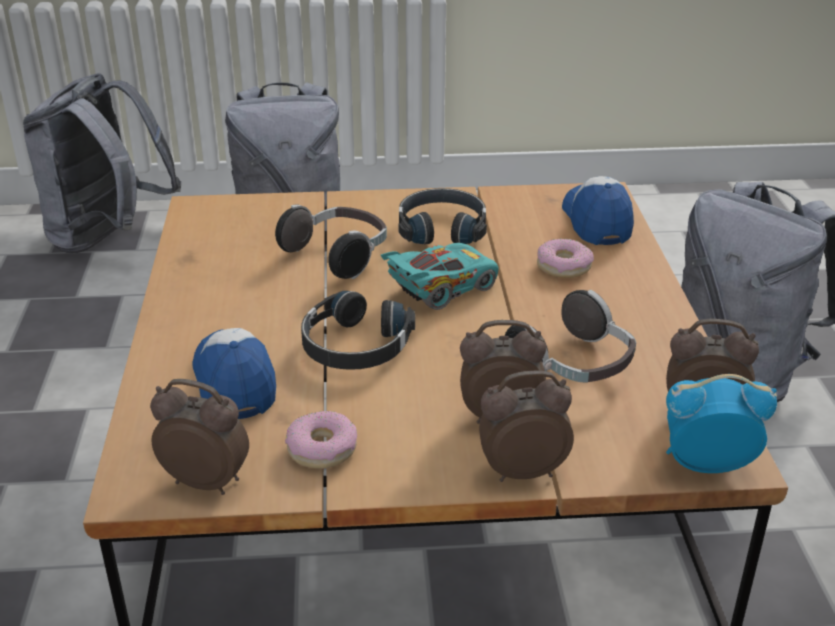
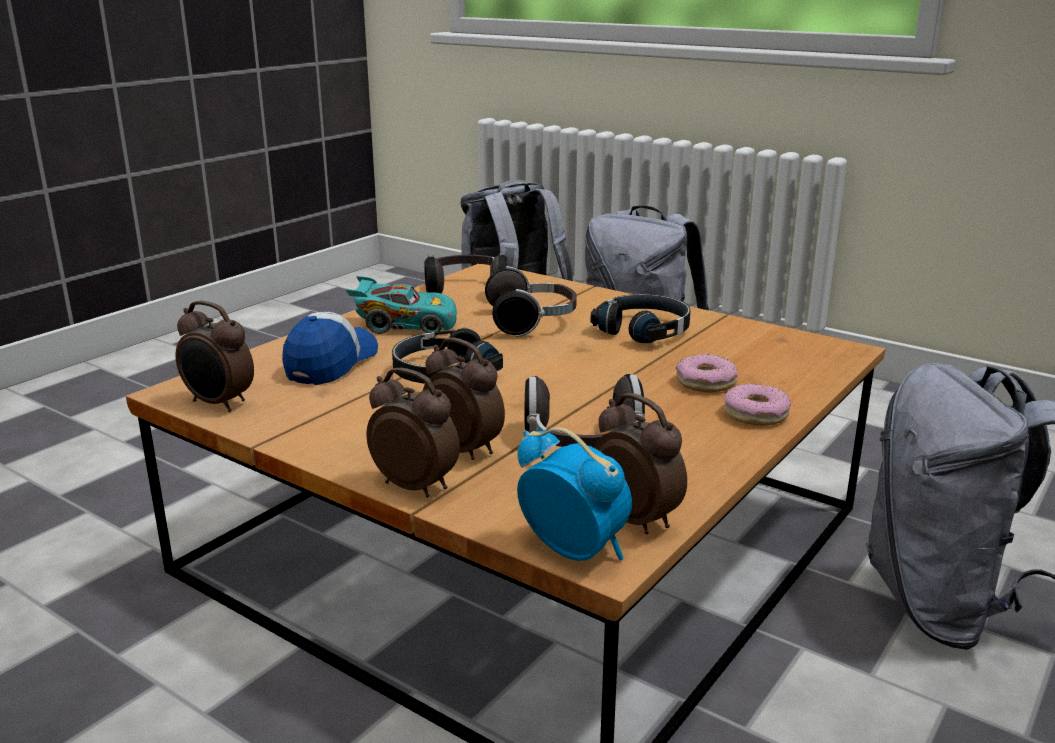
camera: 40 degrees right, 10 degrees down
alarm clock [150,379,249,495] -> alarm clock turned 150 degrees clockwise [175,300,254,412]
donut [285,411,357,469] -> donut moved to [724,383,791,426]
turquoise toy car [381,243,498,310] -> turquoise toy car moved to [346,276,457,334]
cap [562,176,634,245] -> none
none -> headphones [424,253,507,294]

